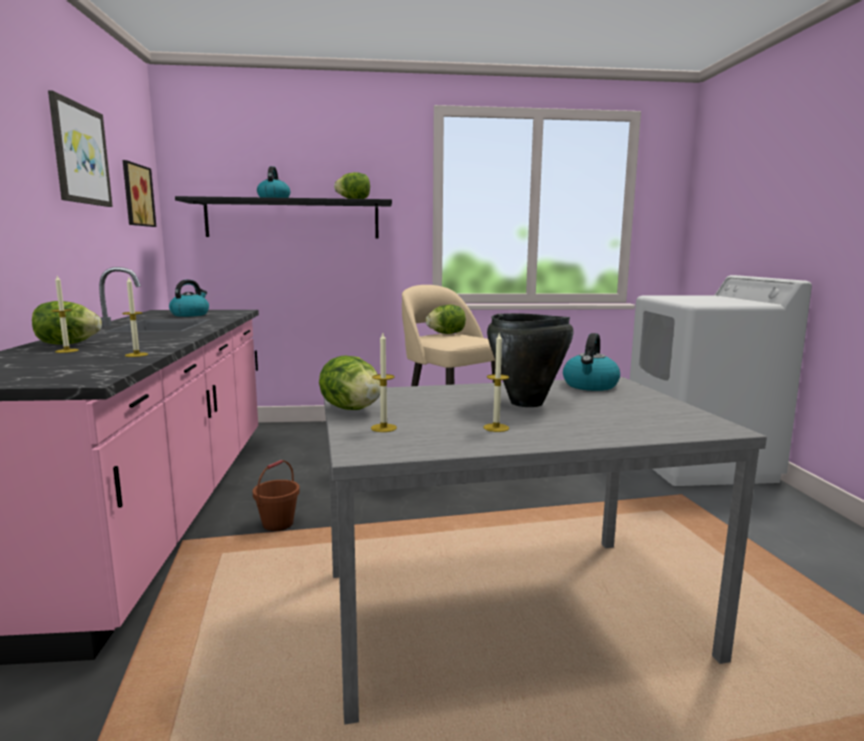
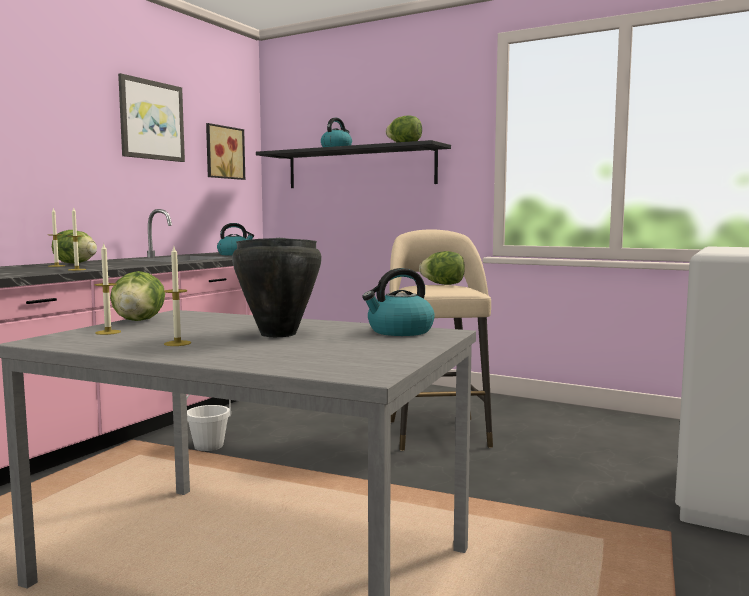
camera: 35 degrees right, 5 degrees down
brown bucket [253,460,300,531] -> white bucket [187,394,231,451]

